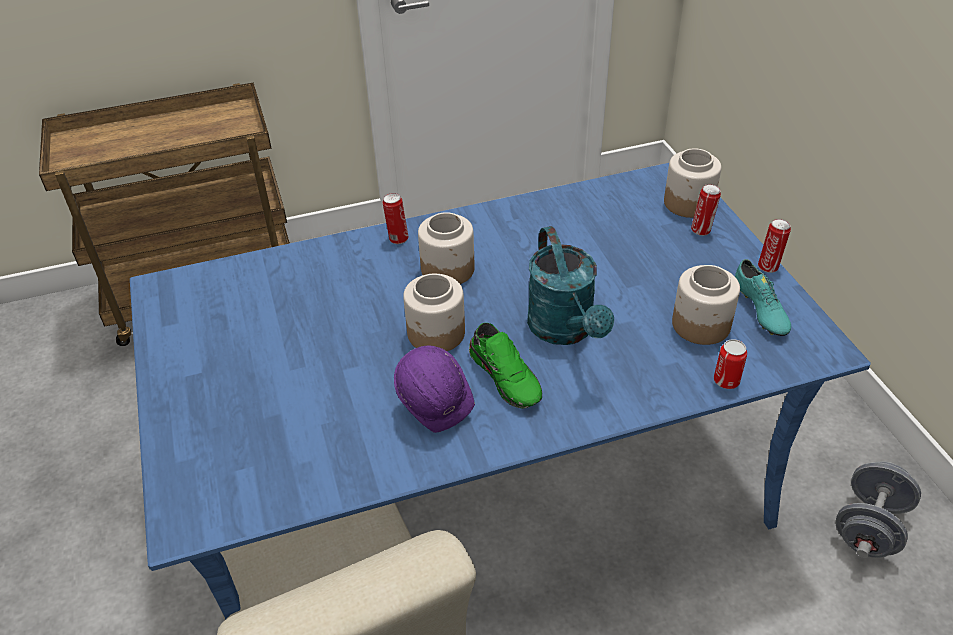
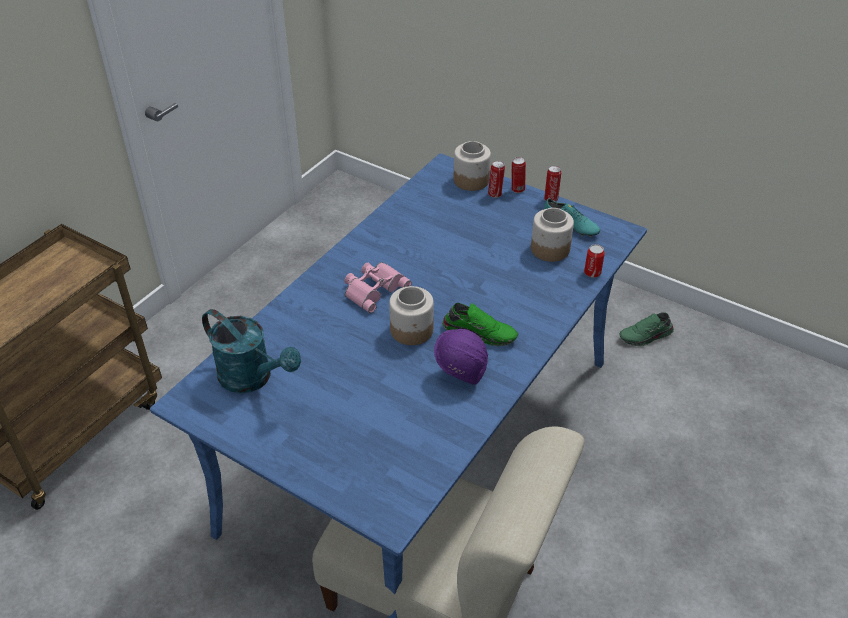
camera: 40 degrees left, 0 degrees up
can [383,193,408,244] -> can moved to [511,157,526,193]
jar [418,212,475,284] -> pink binoculars [345,262,412,313]
turquoise watering can [527,226,614,345] -> turquoise watering can moved to [202,309,301,393]
grey dumbbell [835,461,921,558] -> green shoe [619,312,674,346]

